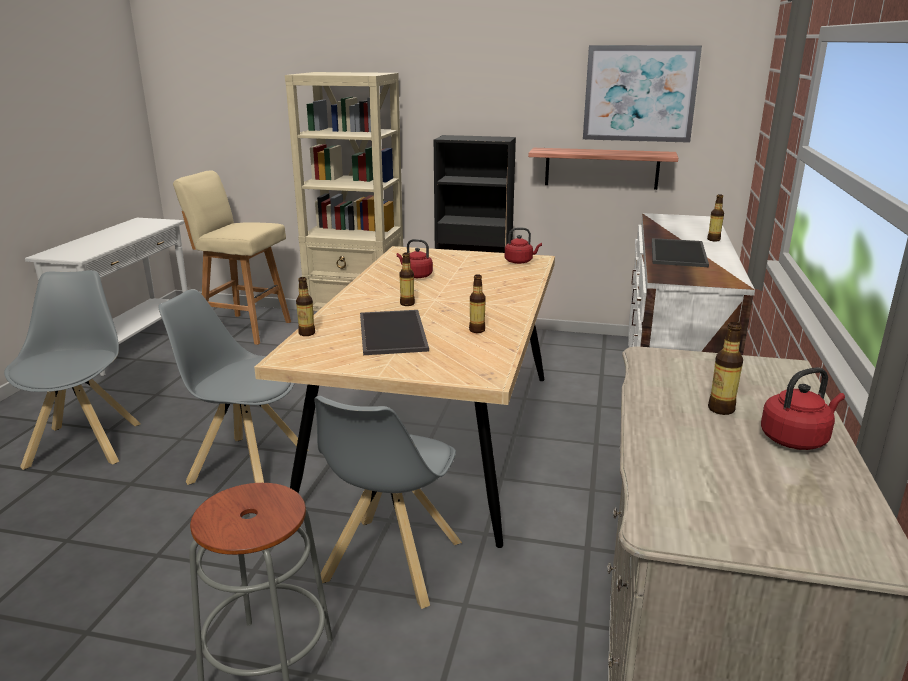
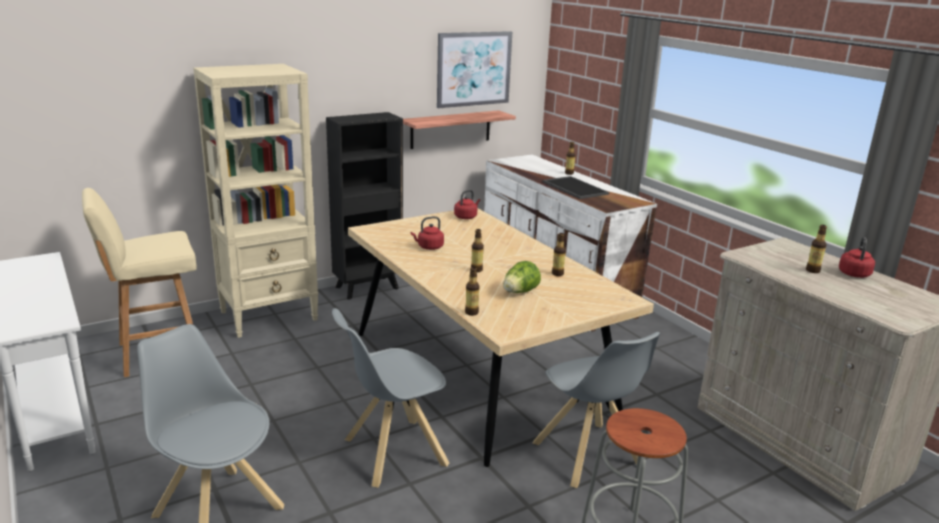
camera: 45 degrees left, 0 degrees up
tray [360,310,429,355] -> lettuce [503,261,541,293]

